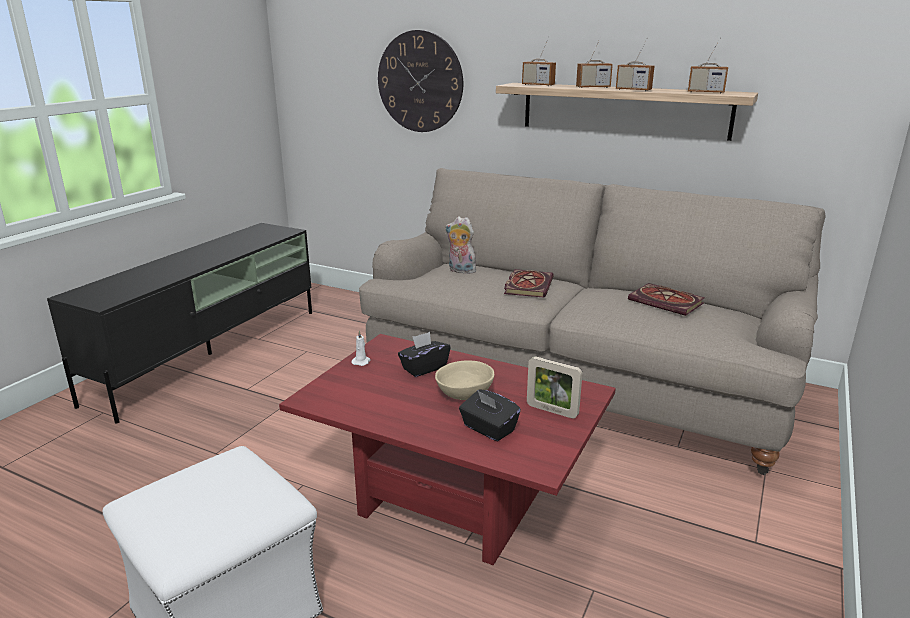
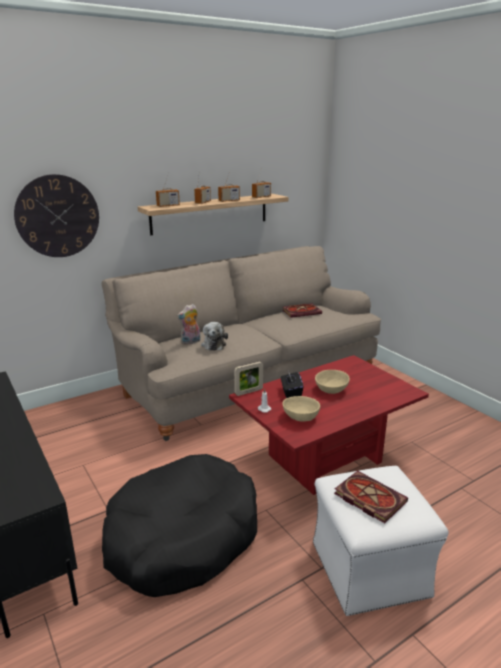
camera: 60 degrees left, 0 degrees up
black tissue box [459,389,521,441] -> none
book [504,269,554,298] -> book moved to [334,471,408,523]
picture frame [527,356,582,419] -> picture frame moved to [234,361,263,396]
none -> black dog bed [102,454,257,597]
none -> plush toy [201,322,228,351]
none -> beige bowl [282,396,320,422]

